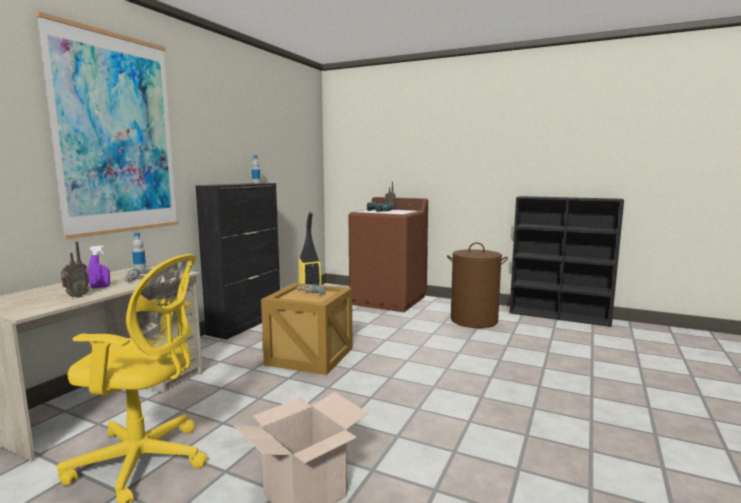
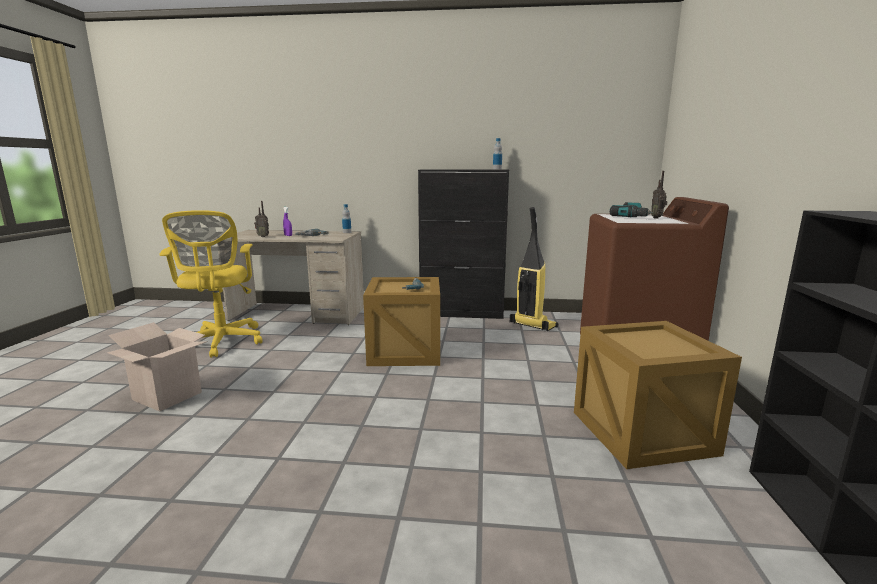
camera: 70 degrees right, 5 degrees up
picture [35,11,179,239] -> none
brown laundry basket [447,242,508,328] -> crate [574,321,742,469]

